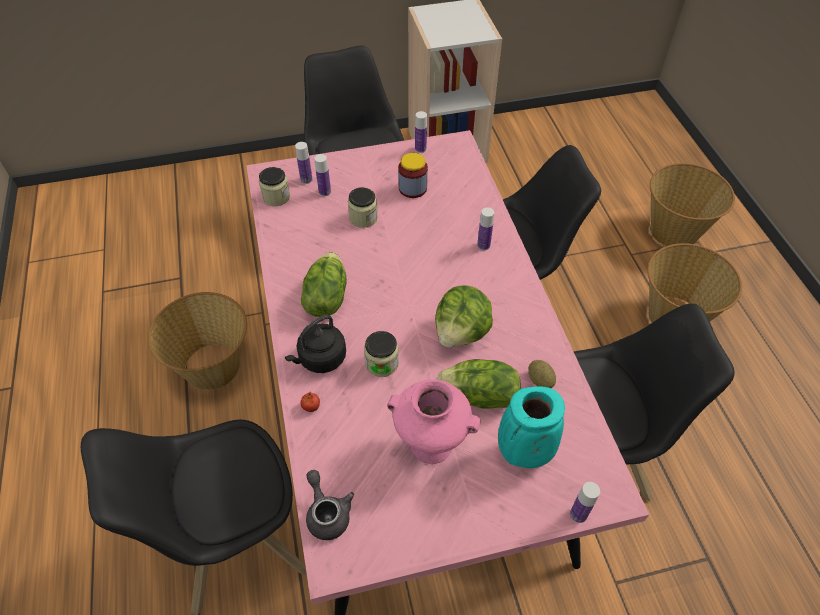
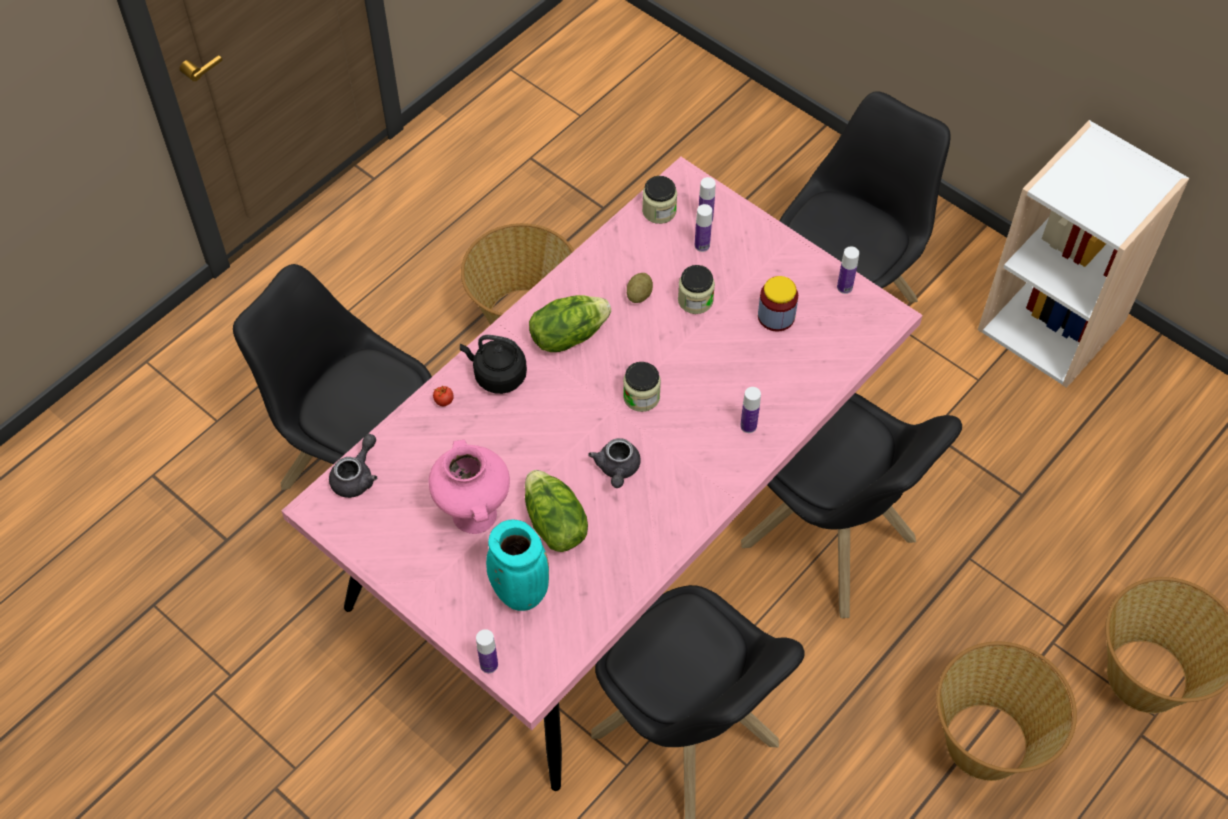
camera: 55 degrees right, 5 degrees up
jar [364,331,399,377] -> jar moved to [623,362,661,412]
lettuce [435,285,493,347] -> grey teapot [588,438,640,488]
potato [529,360,556,388] -> potato moved to [627,273,653,303]

